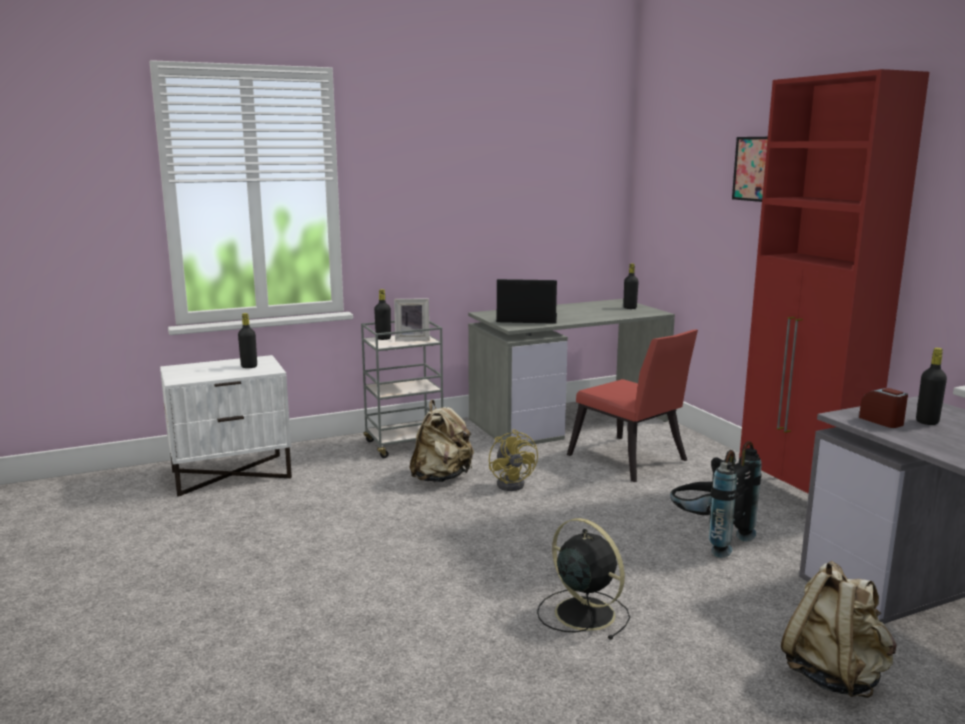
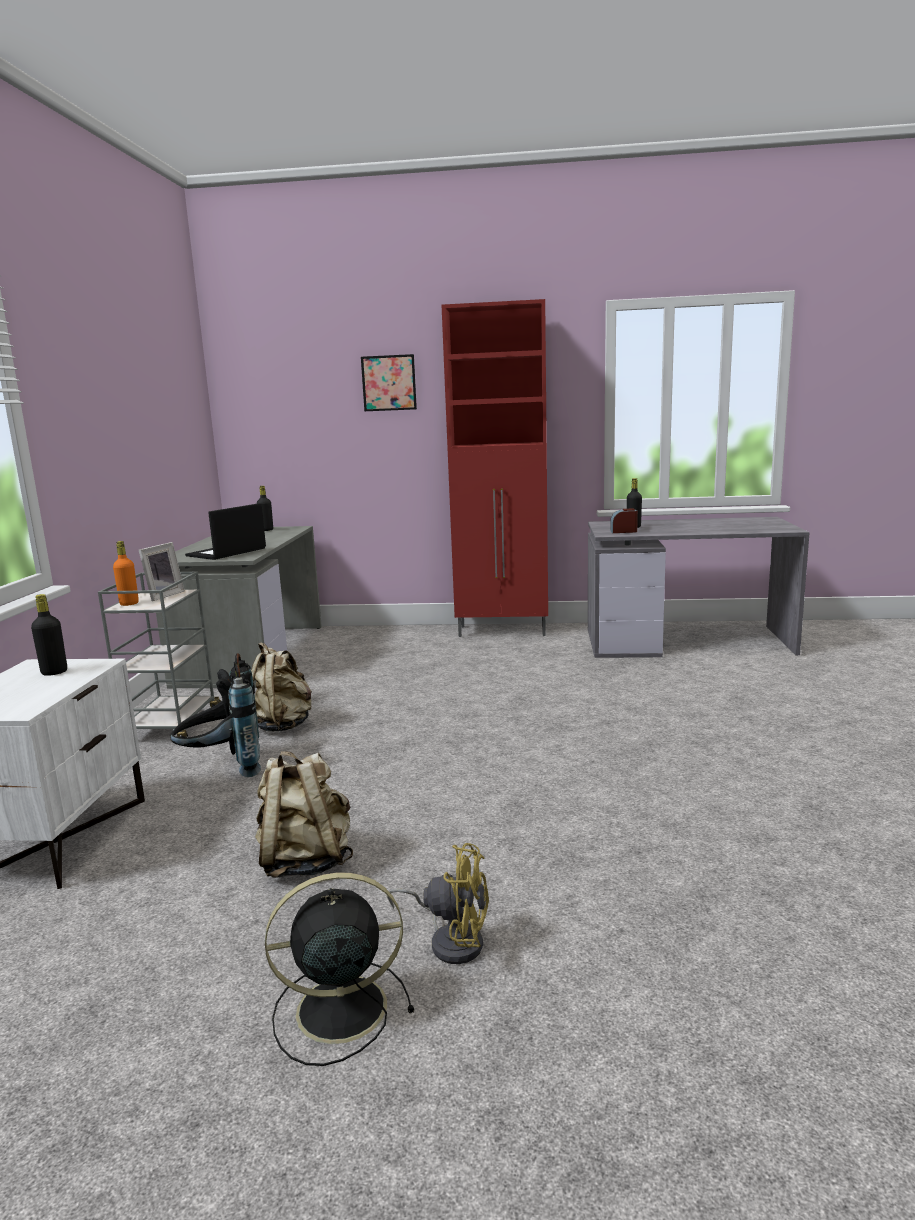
camera: 60 degrees left, 0 degrees up
black bottle [374,289,391,340] -> orange bottle [113,541,139,606]
yellow fan [489,429,538,491] -> yellow fan moved to [387,843,489,964]
black fan [537,518,630,640] -> black fan moved to [265,872,414,1066]
red chair [567,330,698,482] -> none
black backpack [670,441,762,558] -> black backpack moved to [170,653,261,777]
beige backpack [781,561,897,698] -> beige backpack moved to [255,751,353,878]

